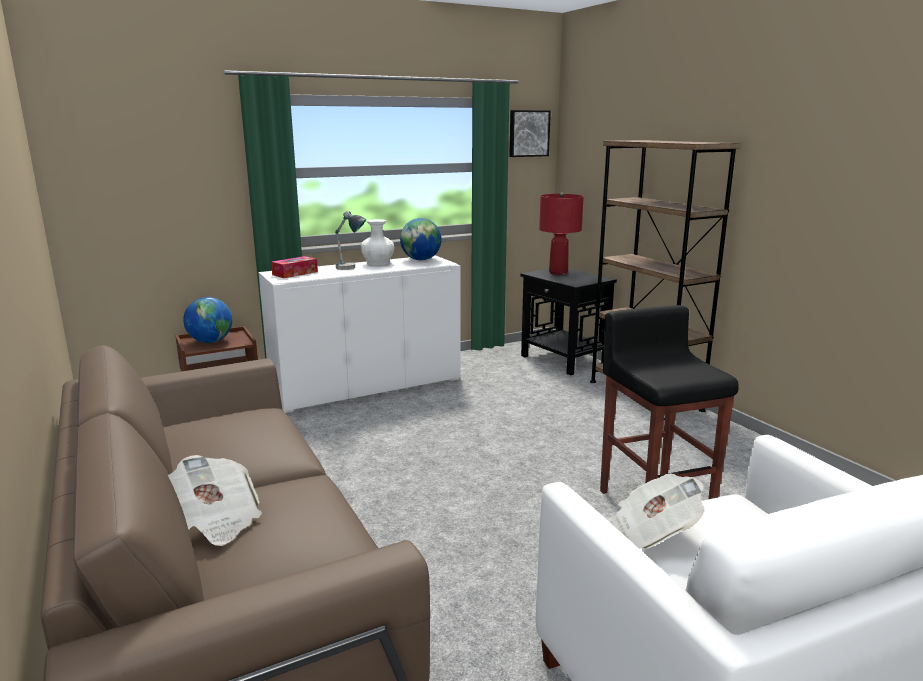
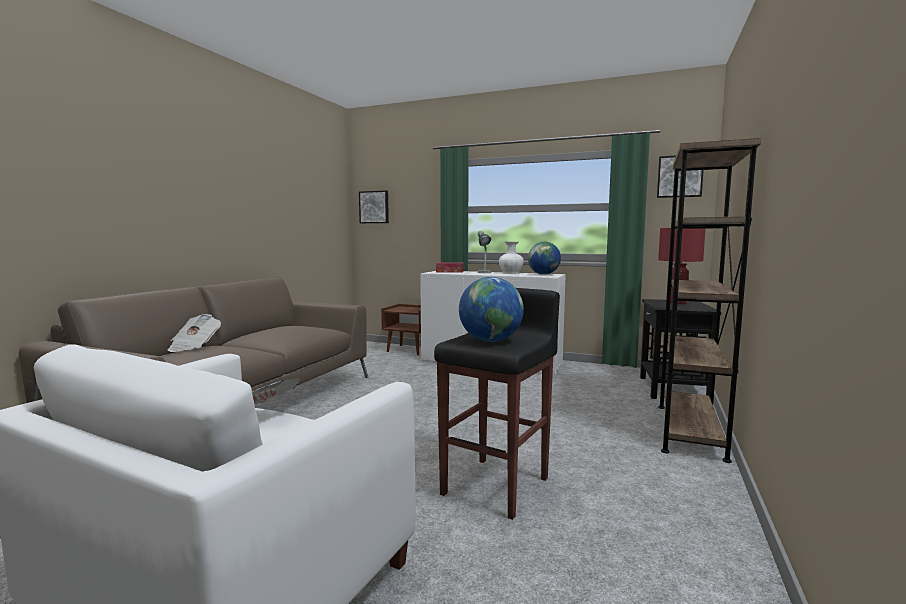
camera: 50 degrees right, 10 degrees down
globe [183,297,232,343] -> globe moved to [459,277,524,342]
none -> picture [359,190,389,223]

